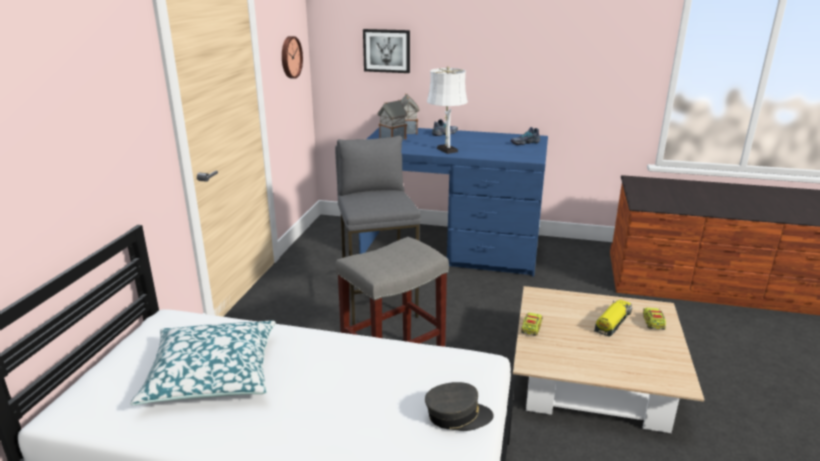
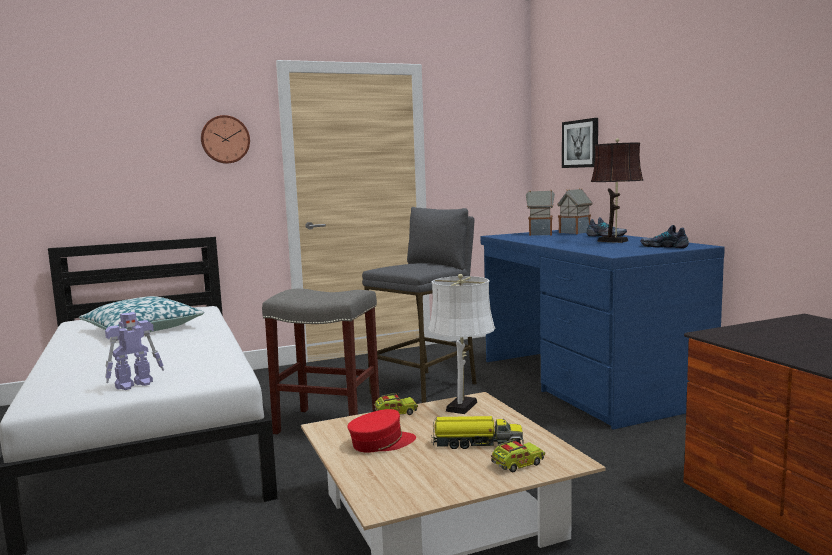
camera: 55 degrees right, 15 degrees down
wall clock [282,36,303,79] -> wall clock moved to [201,115,250,164]
grey cap [425,382,494,431] -> toy robot [105,312,164,390]
white table lamp [427,66,468,154] -> white table lamp moved to [428,274,495,414]
none -> red cap [347,409,416,452]
none -> brown table lamp [591,138,643,243]

